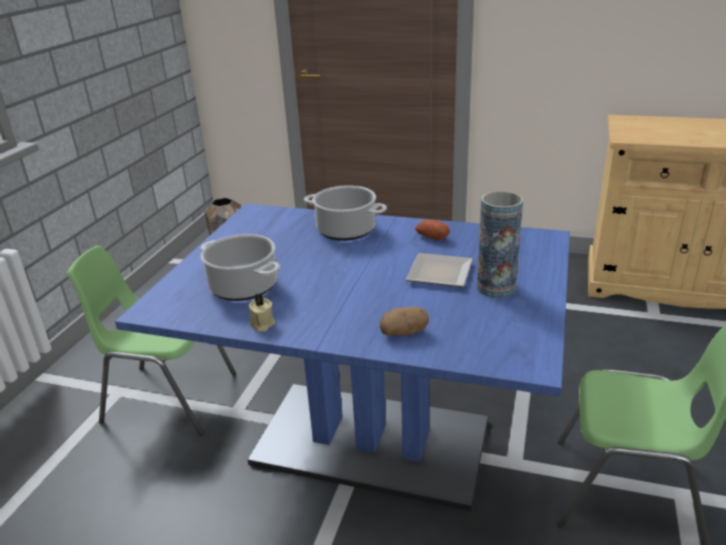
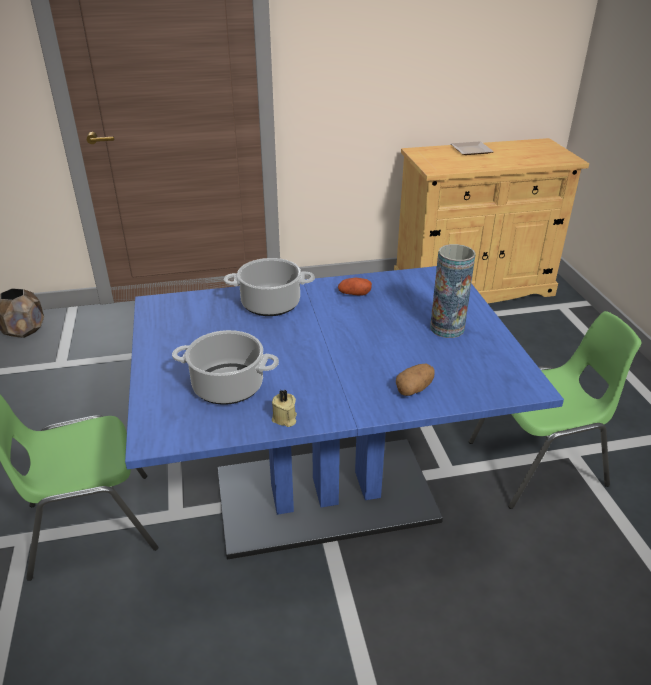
camera: 30 degrees left, 5 degrees up
plate [406,253,473,287] -> plate moved to [451,141,494,155]

